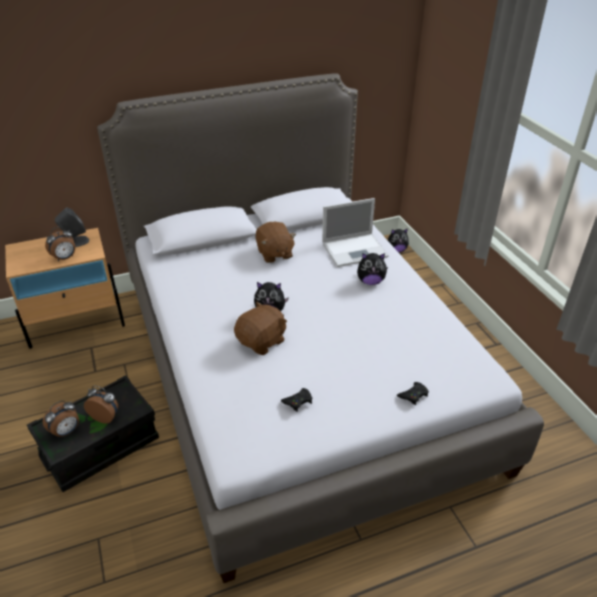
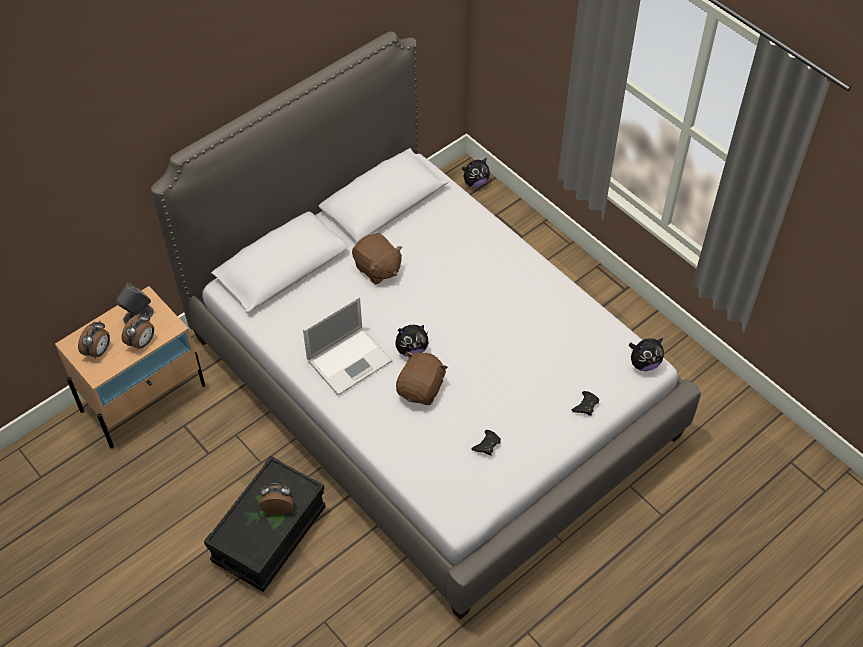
camera: 20 degrees left, 15 degrees up
alarm clock [43,401,79,437] -> alarm clock moved to [78,321,110,358]
laptop [322,198,389,267] -> laptop moved to [303,296,392,395]
plush toy [357,253,388,285] -> plush toy moved to [629,338,664,371]

